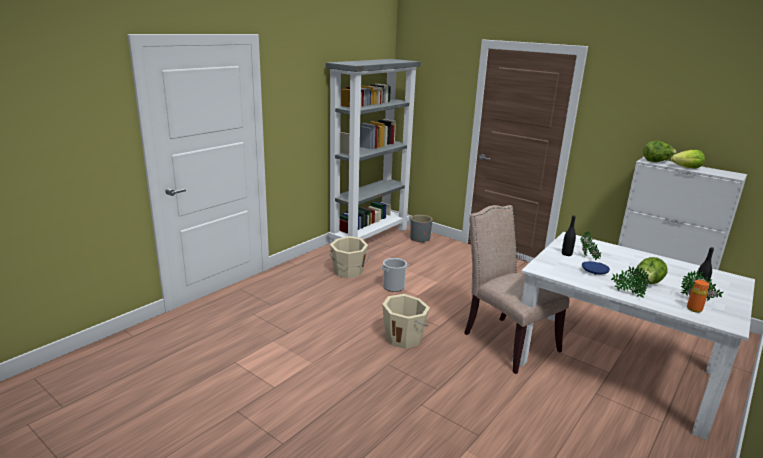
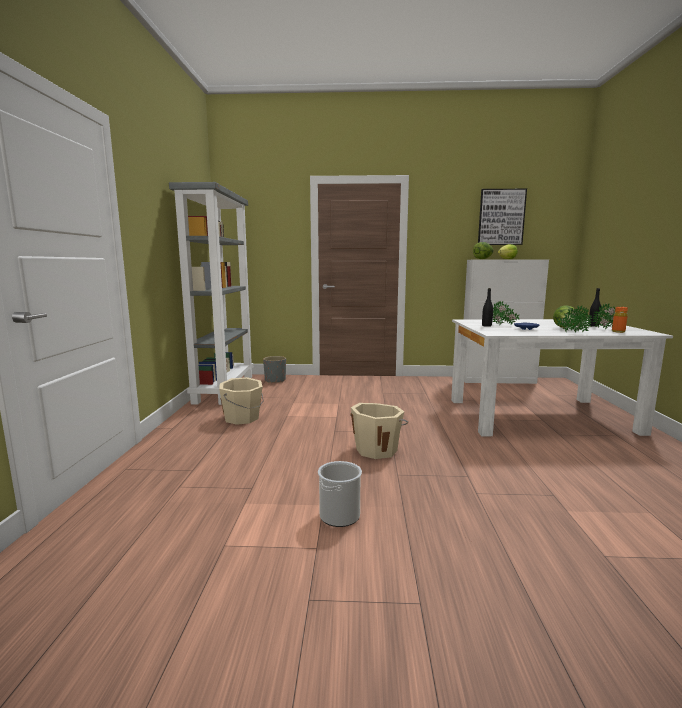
camera: 35 degrees left, 10 degrees down
bucket [381,258,408,292] -> bucket moved to [318,461,362,527]
beige chair [464,205,569,374] -> none
none -> picture [478,189,527,245]

